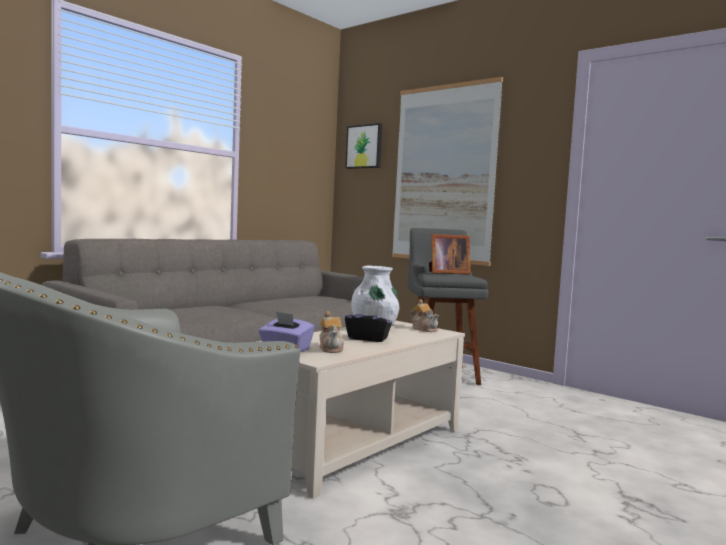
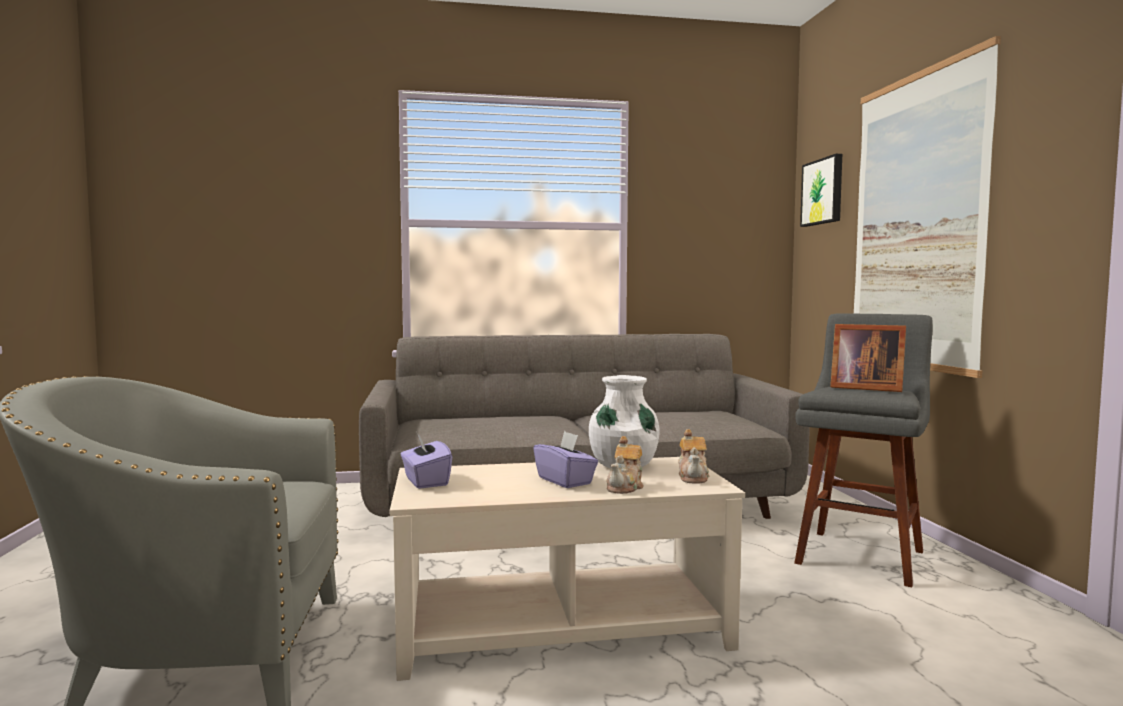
camera: 40 degrees right, 0 degrees up
teapot [319,311,344,353] -> teapot moved to [607,436,644,494]
black tissue box [345,304,392,342] -> purple tissue box [533,431,598,488]

